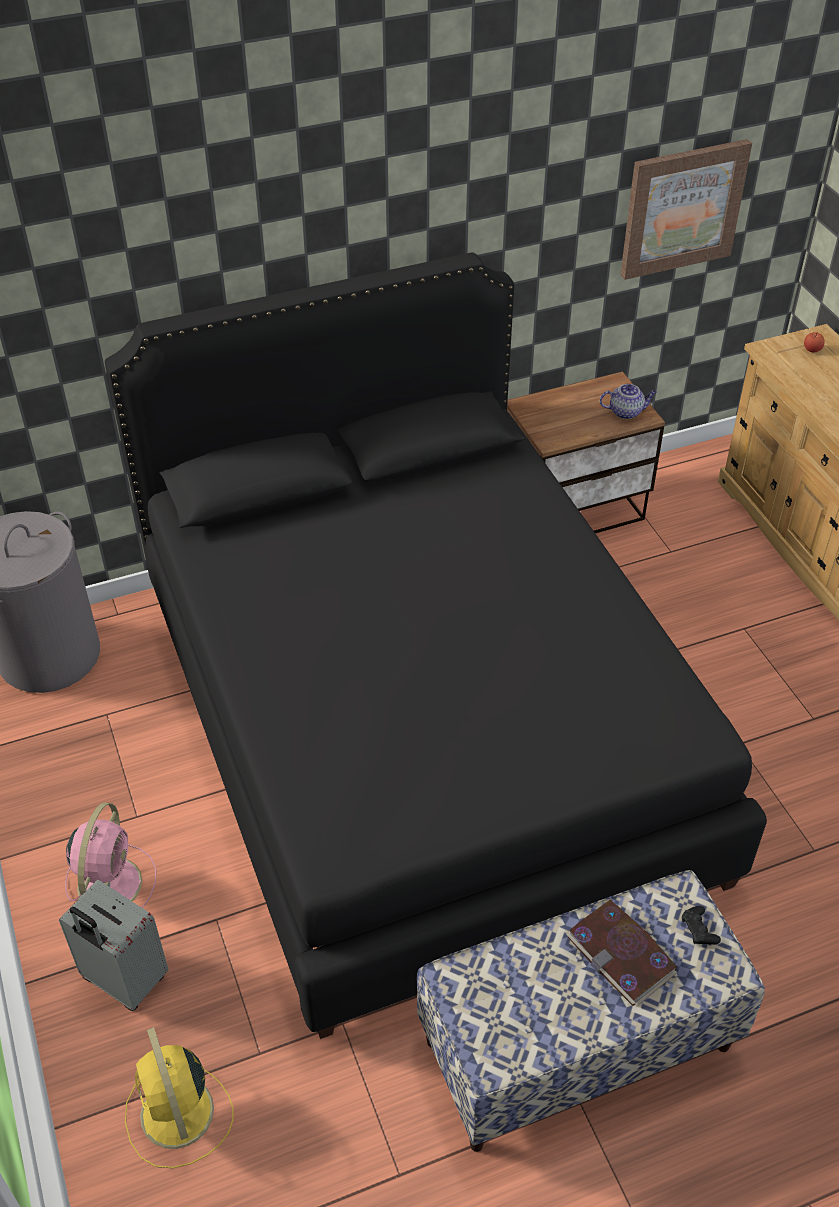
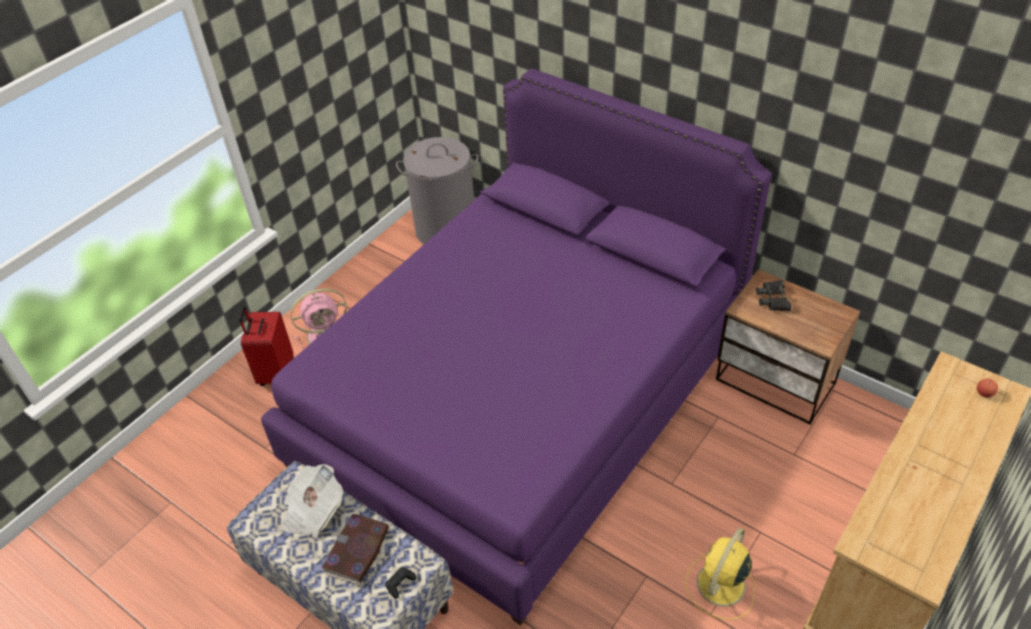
camera: 60 degrees right, 0 degrees up
grey suitcase [59,880,169,1011] -> red suitcase [239,307,294,386]
black bed [105,252,767,1039] -> purple bed [261,69,772,626]
yellow fan [125,1027,233,1168] -> yellow fan moved to [685,528,754,620]
teapot [600,384,657,419] -> none
picture [620,139,752,280] -> none
none -> newspaper [281,464,343,537]
none -> black binoculars [756,280,791,311]

